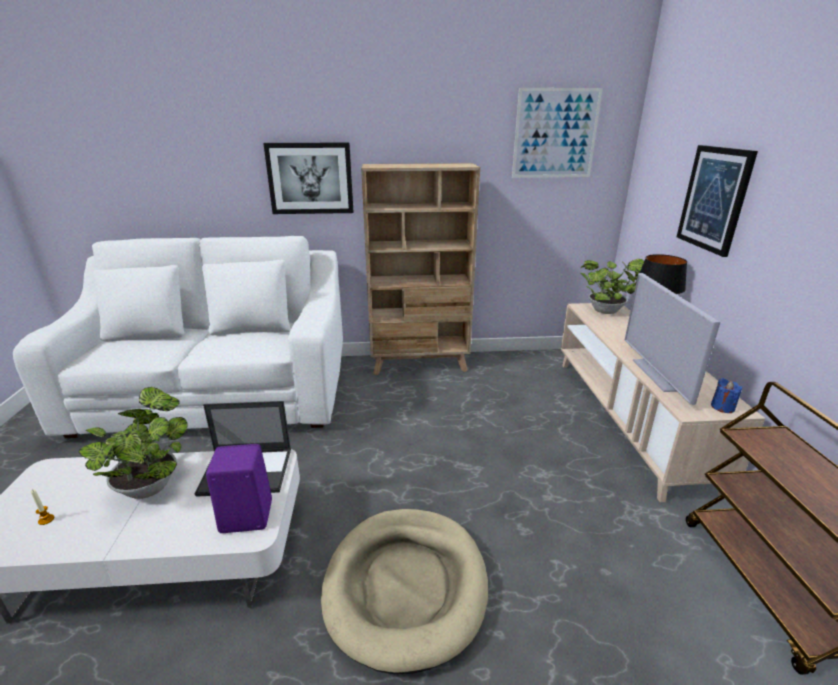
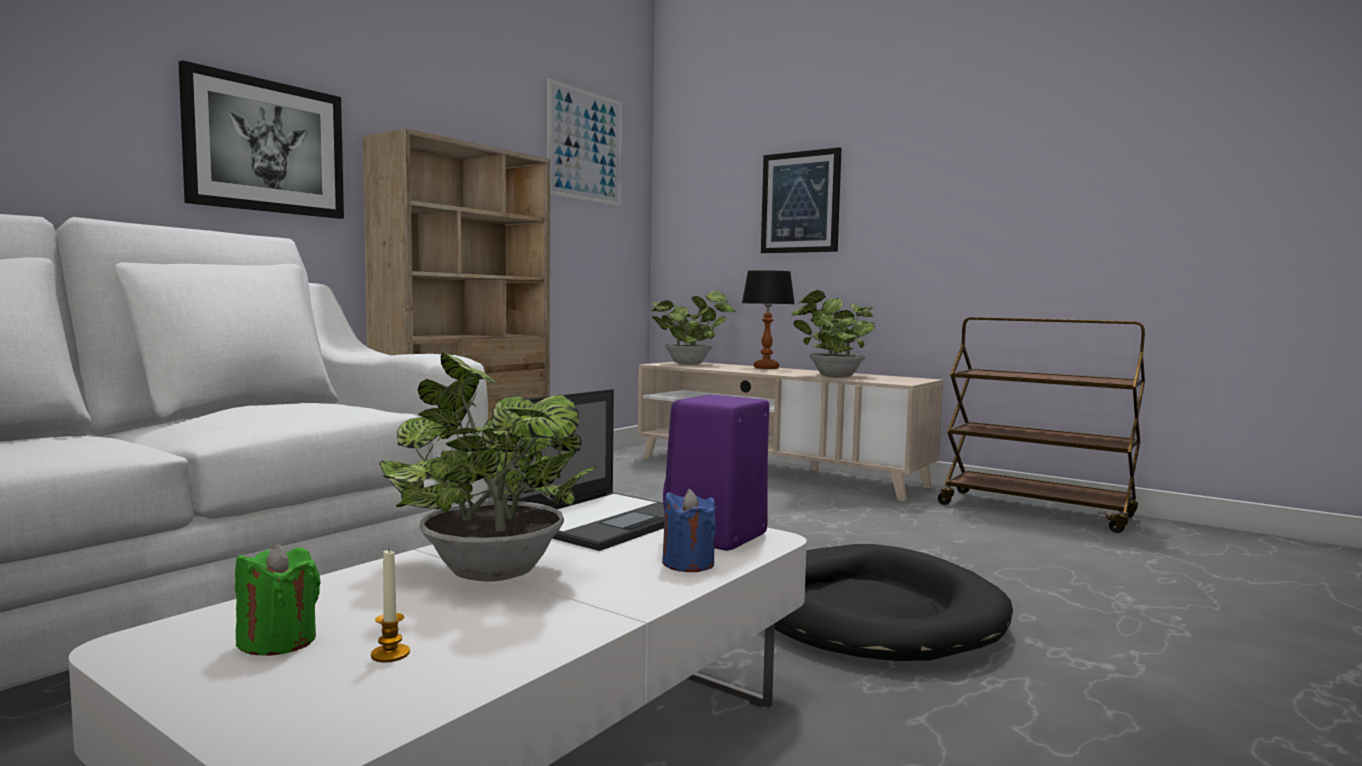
camera: 50 degrees left, 20 degrees down
beige dog bed [321,509,488,674] -> black dog bed [775,544,1013,661]
television [625,273,720,405] -> potted plant [791,290,875,378]
blue candle [711,378,742,413] -> blue candle moved to [662,489,716,572]
none -> green candle [235,543,321,656]

